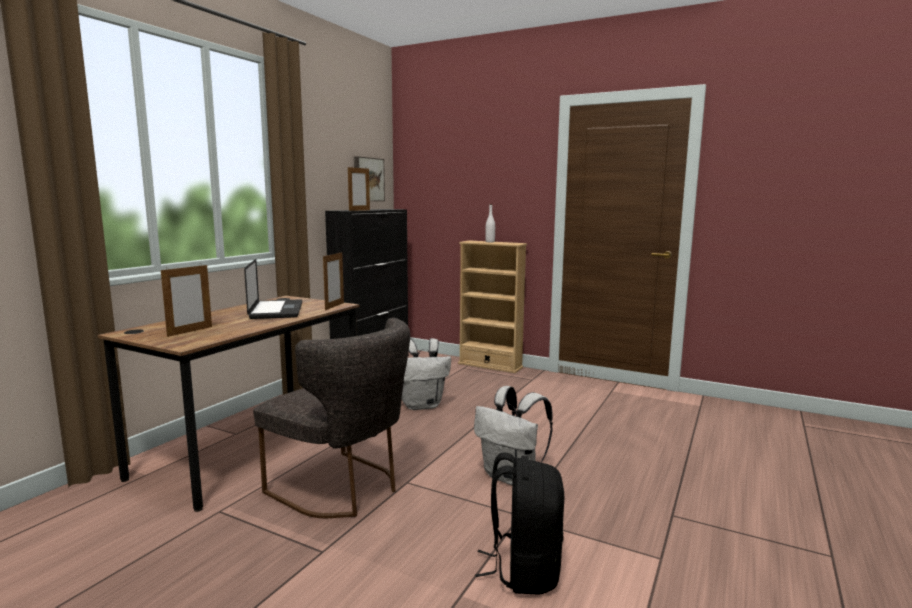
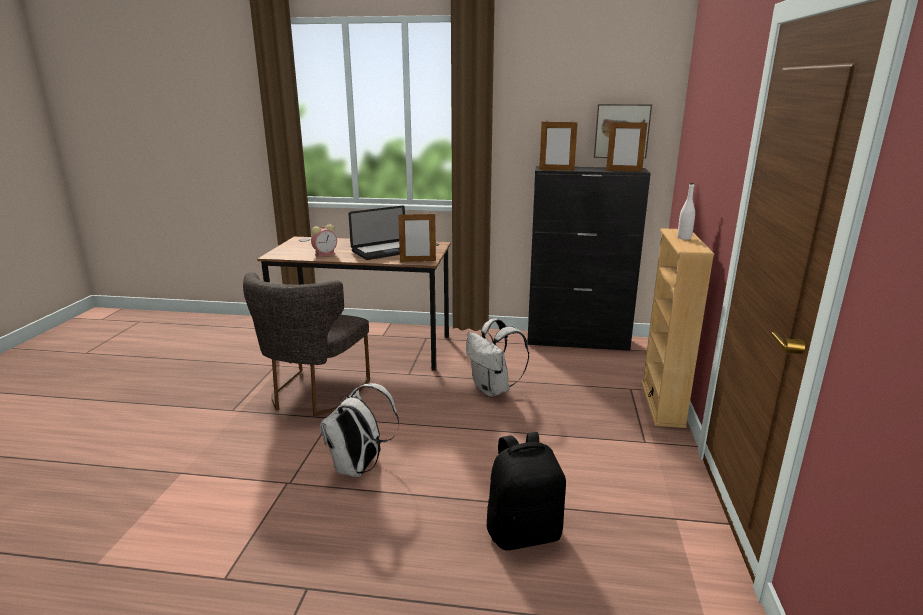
camera: 70 degrees right, 10 degrees up
picture frame [161,265,212,337] -> picture frame moved to [606,122,647,172]
black backpack [475,453,564,595] -> black backpack moved to [487,432,566,551]
none -> alarm clock [311,224,337,257]

